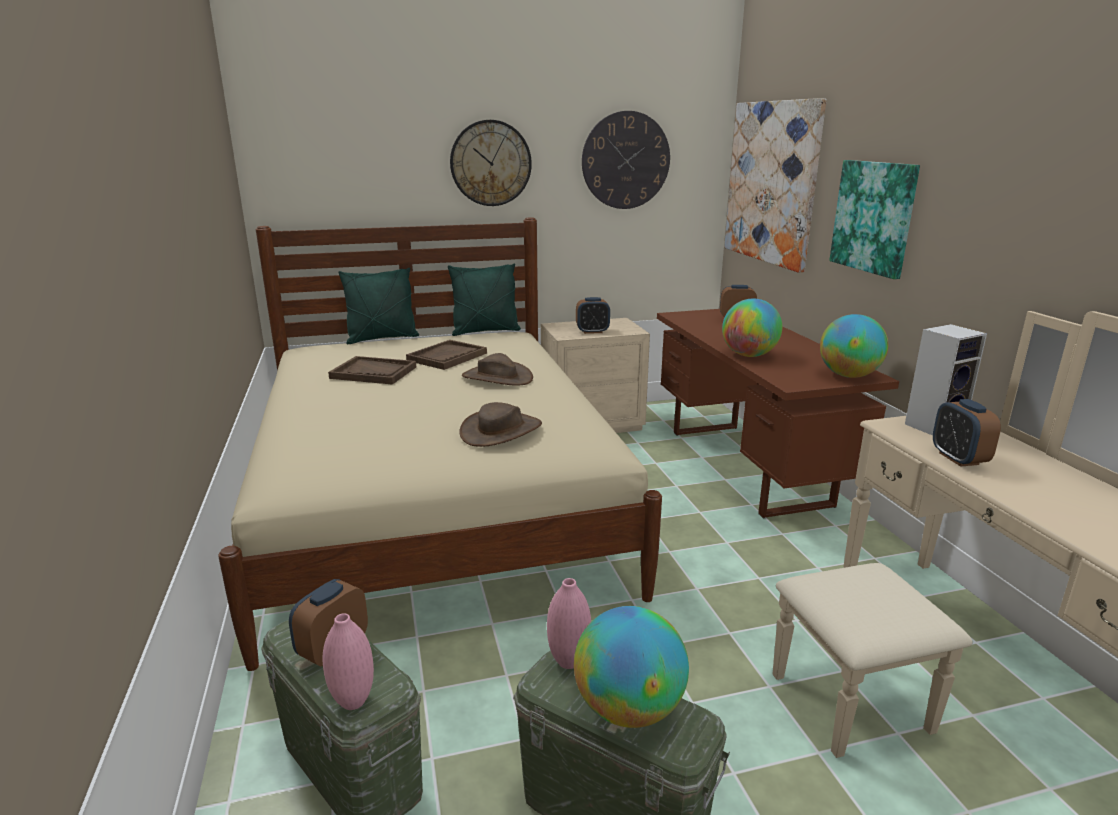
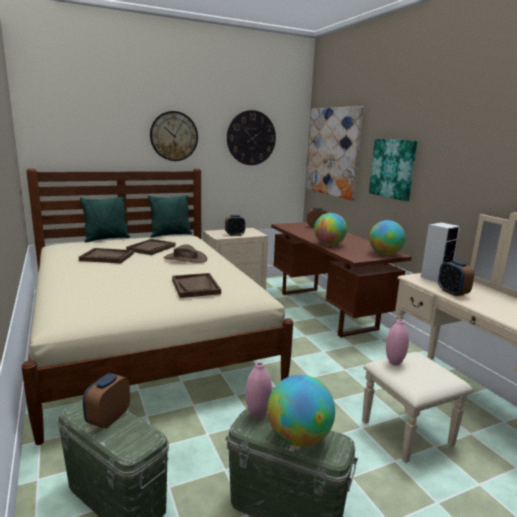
camera: 10 degrees left, 5 degrees down
pink vase [322,613,374,710] -> pink vase moved to [386,319,409,365]
brown hat [459,402,542,446] -> brown tray [172,273,221,298]

